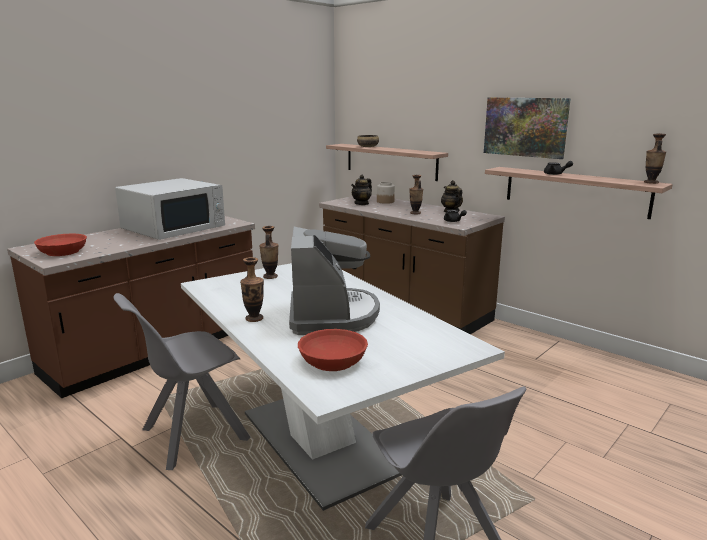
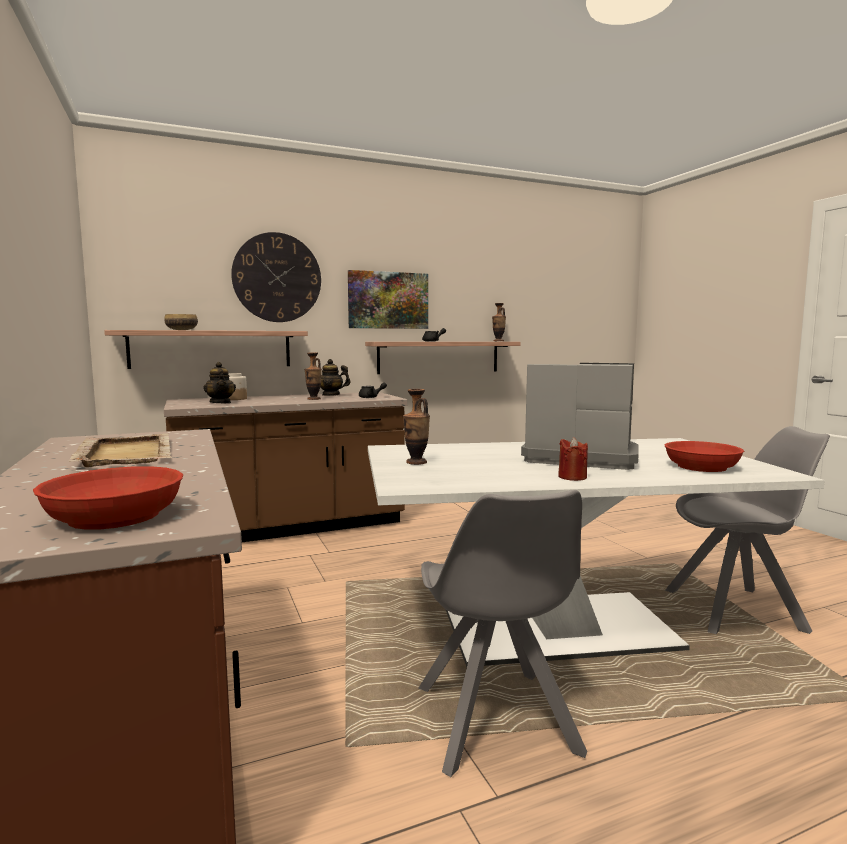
camera: 65 degrees left, 10 degrees down
white microwave [115,178,225,240] -> beige tray [69,433,172,467]
vase [240,257,264,322] -> red candle [558,437,588,481]
none -> wall clock [231,232,321,322]

